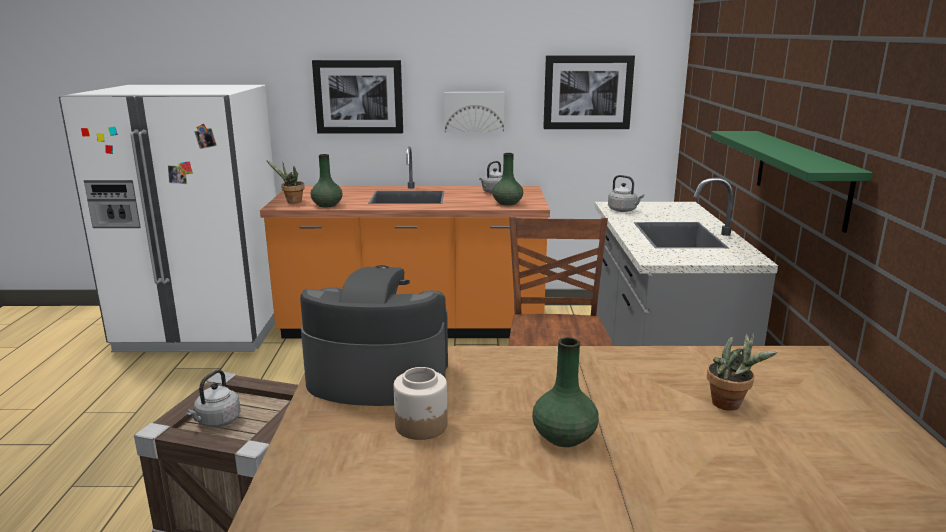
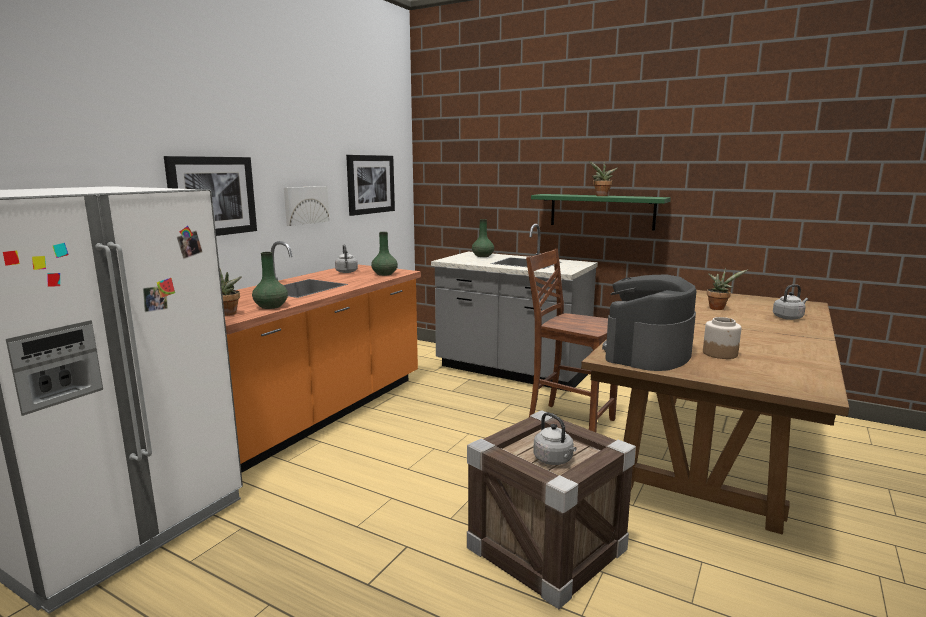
camera: 60 degrees left, 5 degrees down
green vase [532,337,599,447] -> green vase moved to [472,219,494,257]
grey kettle [608,175,644,212] -> grey kettle moved to [773,284,808,320]
none -> potted plant [589,161,617,196]

